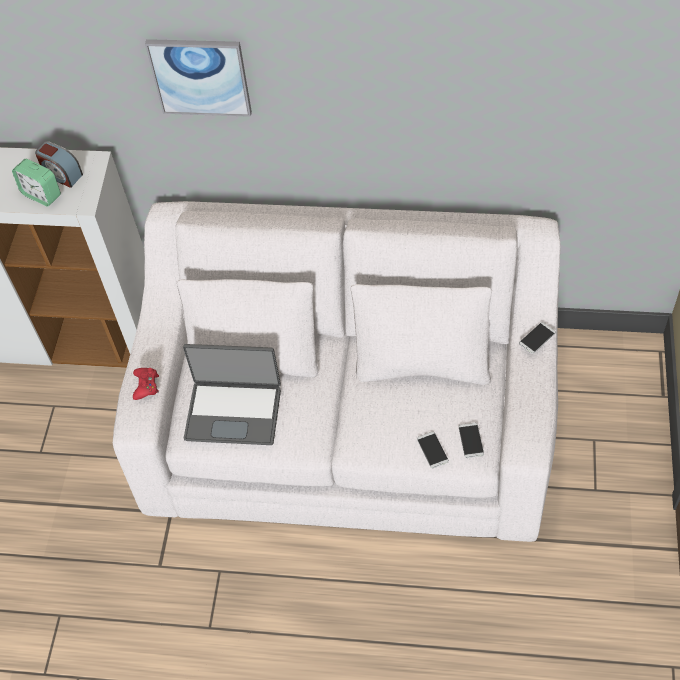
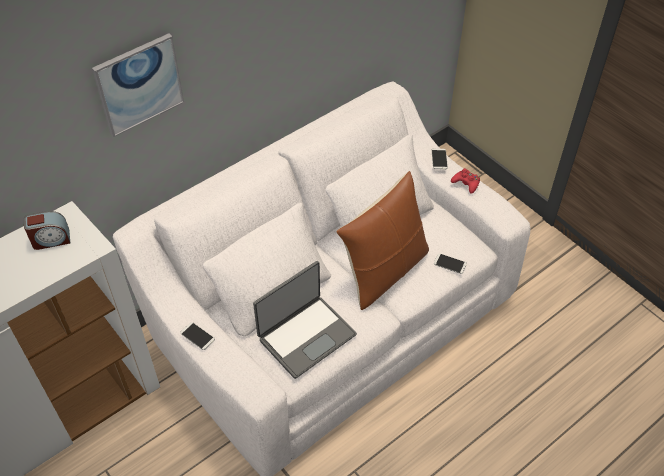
camera: 50 degrees left, 5 degrees down
alarm clock [12,159,61,207] -> none
red game controller [133,368,159,400] -> red game controller moved to [451,168,480,194]
phone [458,423,484,458] -> phone moved to [180,322,215,350]
none -> brown pillow [336,171,429,310]

